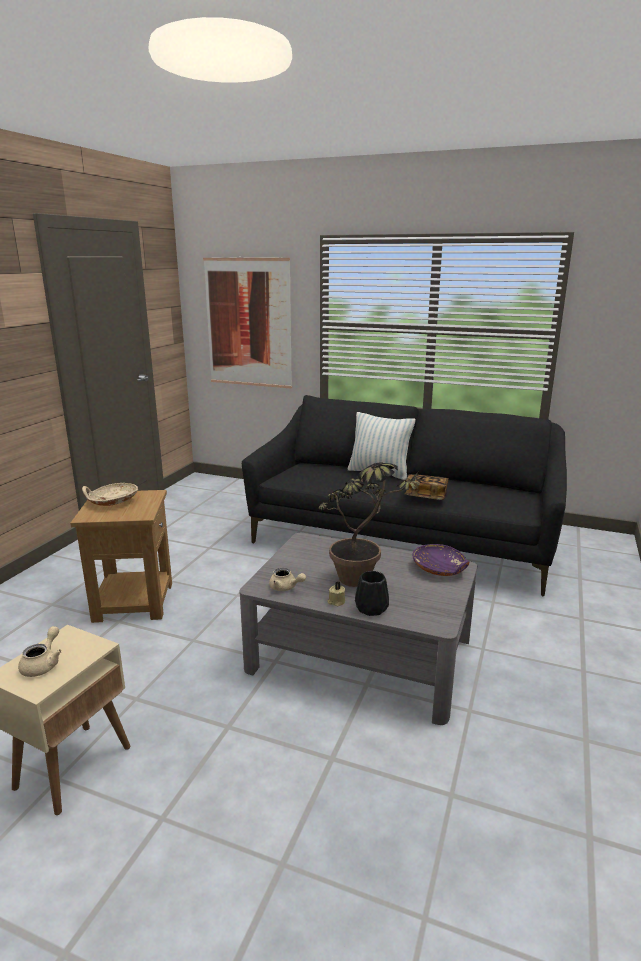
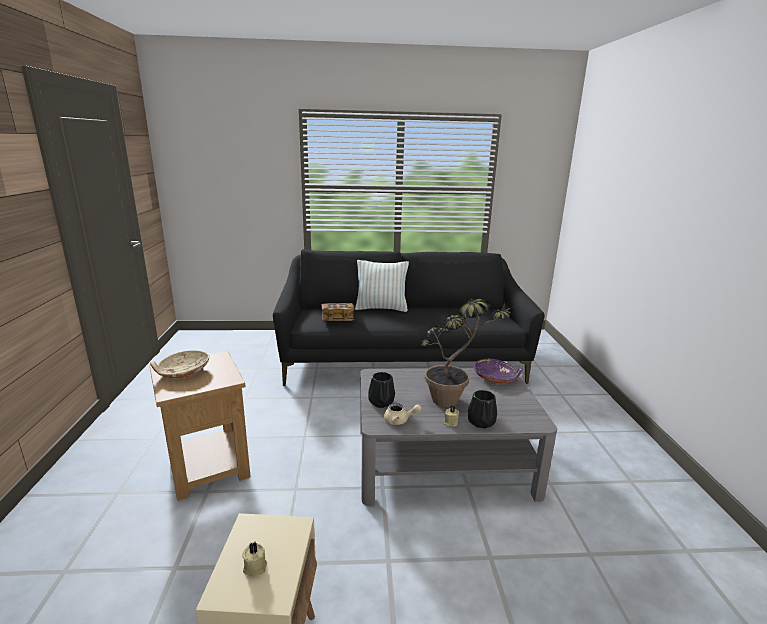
camera: 25 degrees left, 0 degrees up
beige teapot [18,626,62,677] -> beige candle [242,542,267,576]
picture [203,258,292,388] -> none
book [405,474,449,500] -> book moved to [321,303,355,321]
none -> black vase [368,372,395,408]

